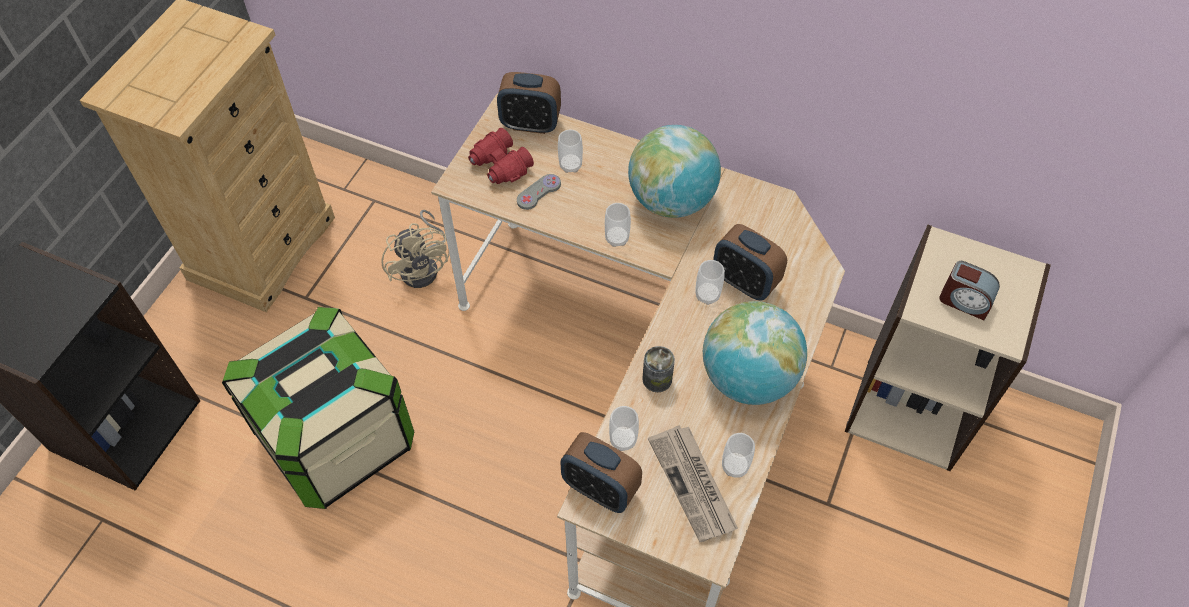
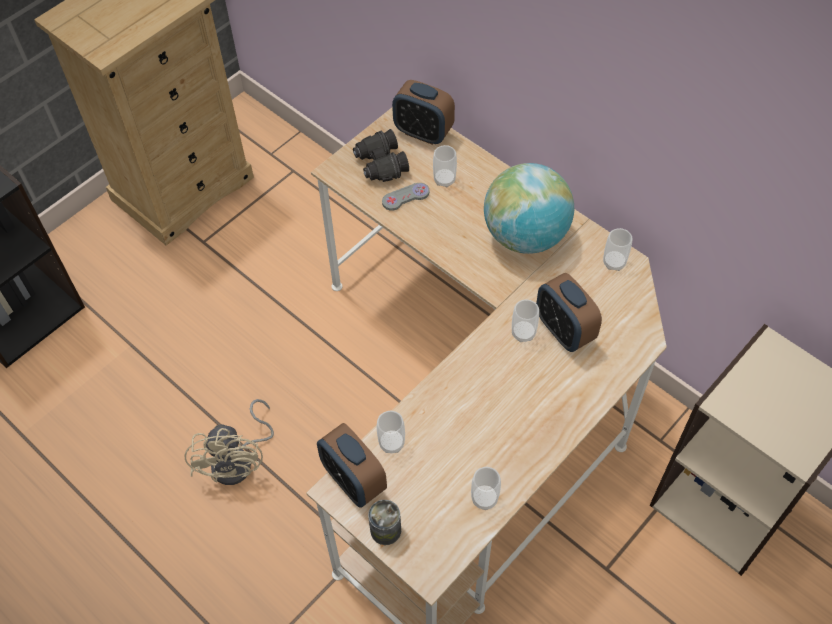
camera: 20 degrees right, 0 degrees up
storage box [222,307,414,509] -> none
beige fan [381,210,450,288] -> beige fan moved to [184,399,274,485]
red binoculars [468,128,534,184] -> black binoculars [353,129,409,182]
cup [605,203,631,247] -> cup moved to [603,228,633,271]
can [642,346,675,392] -> can moved to [368,500,401,545]
newspaper [648,425,738,542] -> none
globe [703,301,807,405] -> none
alarm clock [939,261,1000,320] -> none

